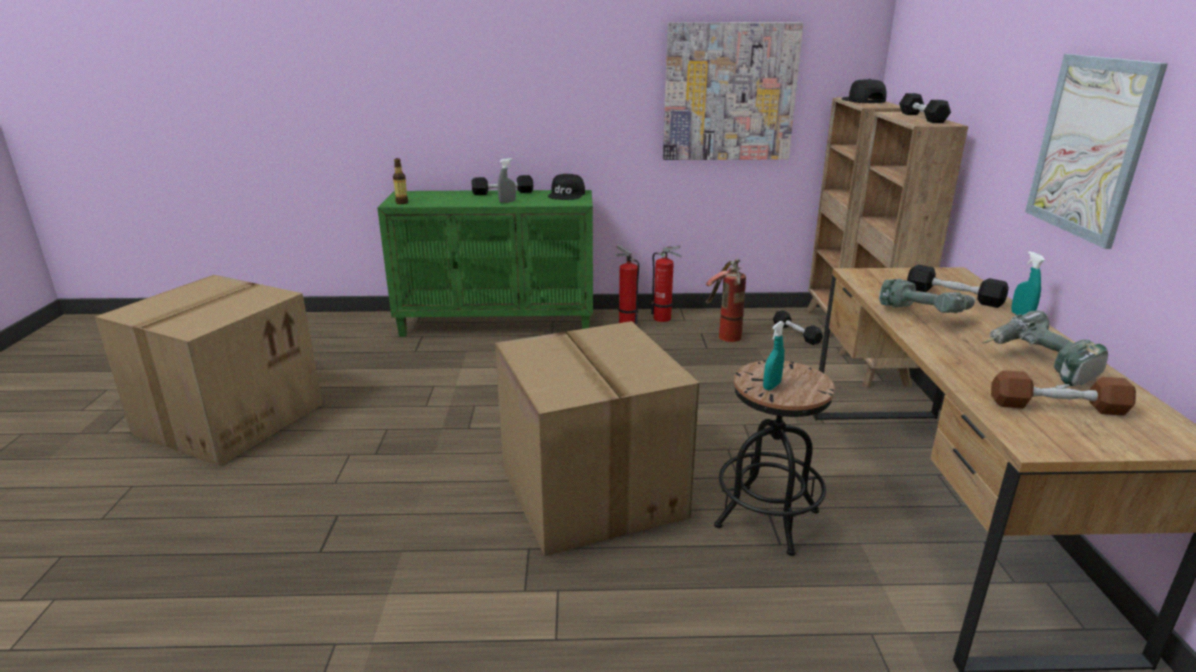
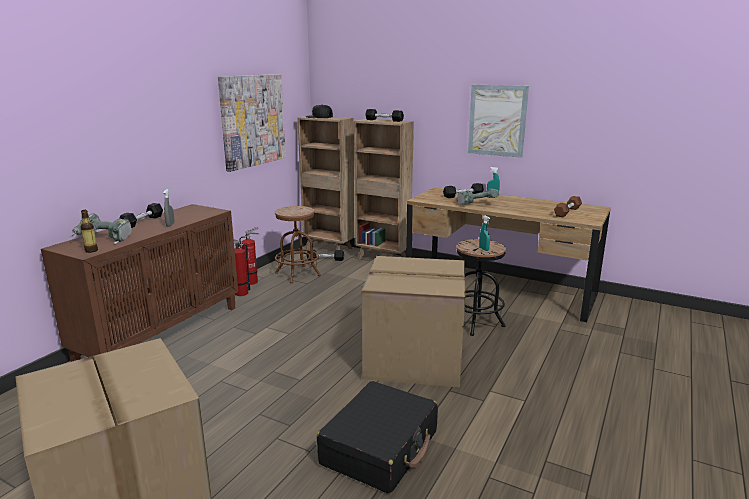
camera: 60 degrees left, 5 degrees down
green cabinet [377,190,593,337] -> brown cabinet [41,204,238,362]
black cap [548,174,585,200] -> none
fire extinguisher [706,259,746,342] -> brown stool [275,206,321,284]
power drill [982,311,1108,388] -> power drill moved to [70,213,132,244]
none -> black suitcase [317,381,438,494]

